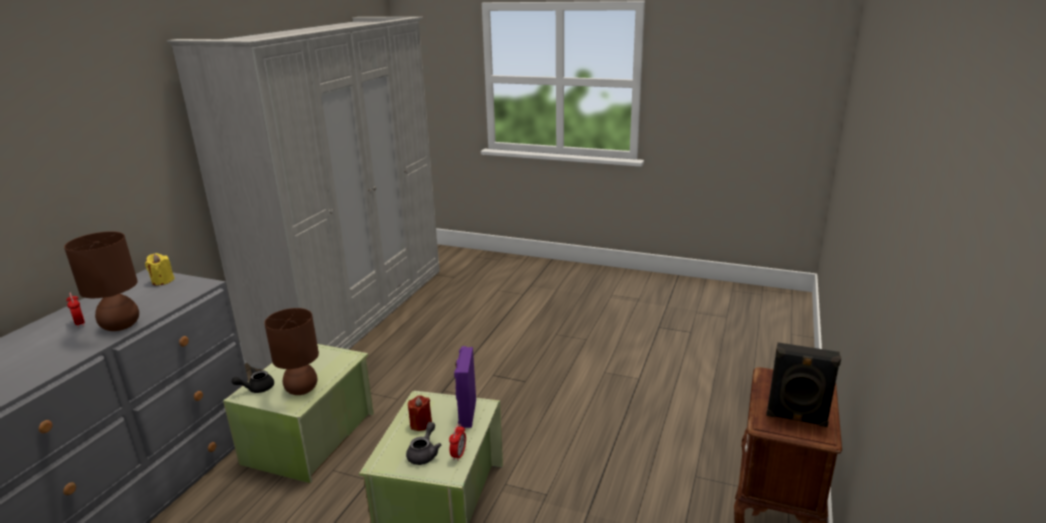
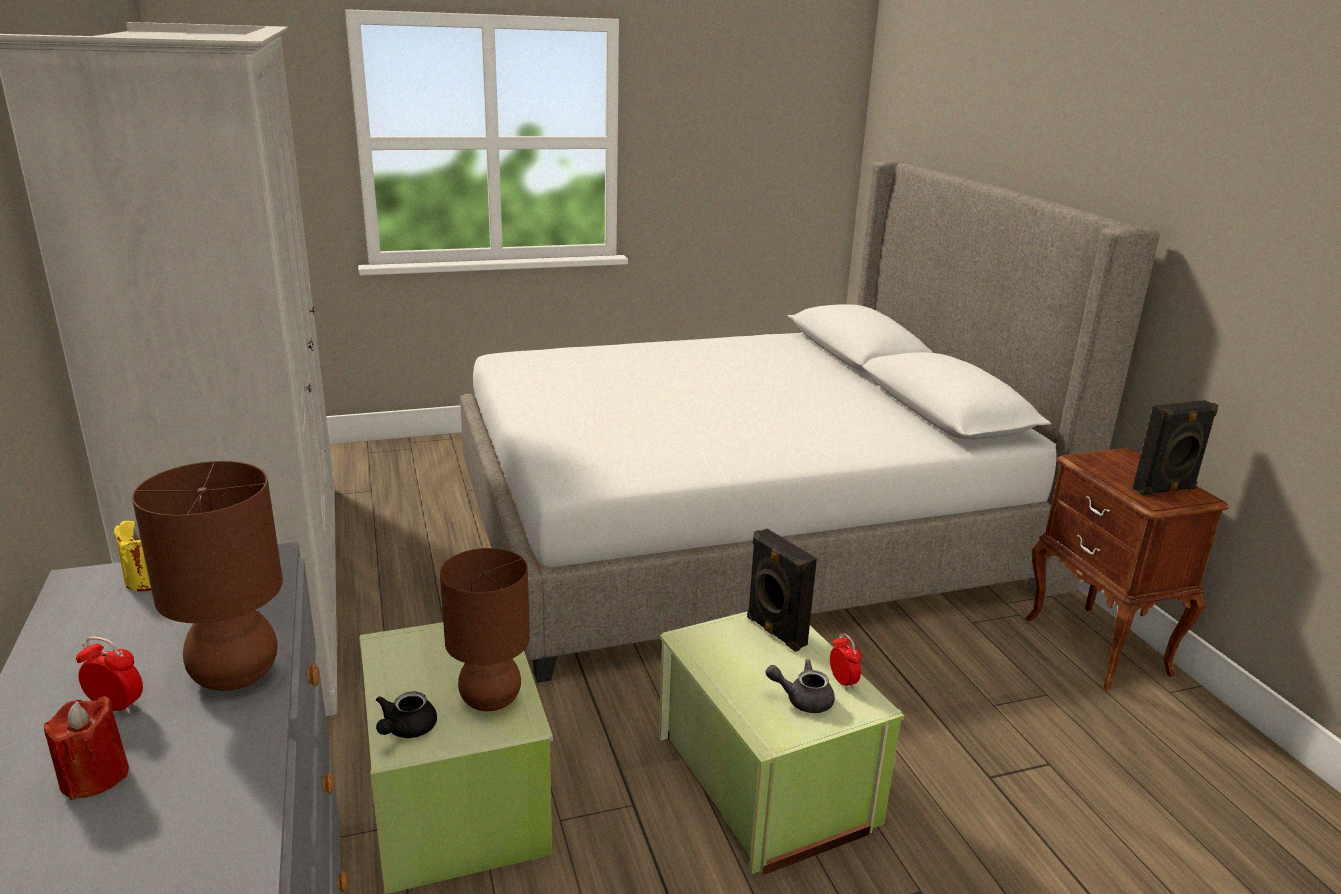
camera: 40 degrees left, 0 degrees up
grey teapot [406,422,441,465] -> grey teapot turned 60 degrees counterclockwise [765,659,835,713]
red candle [408,395,432,431] -> red candle moved to [44,696,129,800]
purple speaker [454,346,476,428] -> black speaker [747,529,817,652]
none -> bed [460,161,1160,683]

